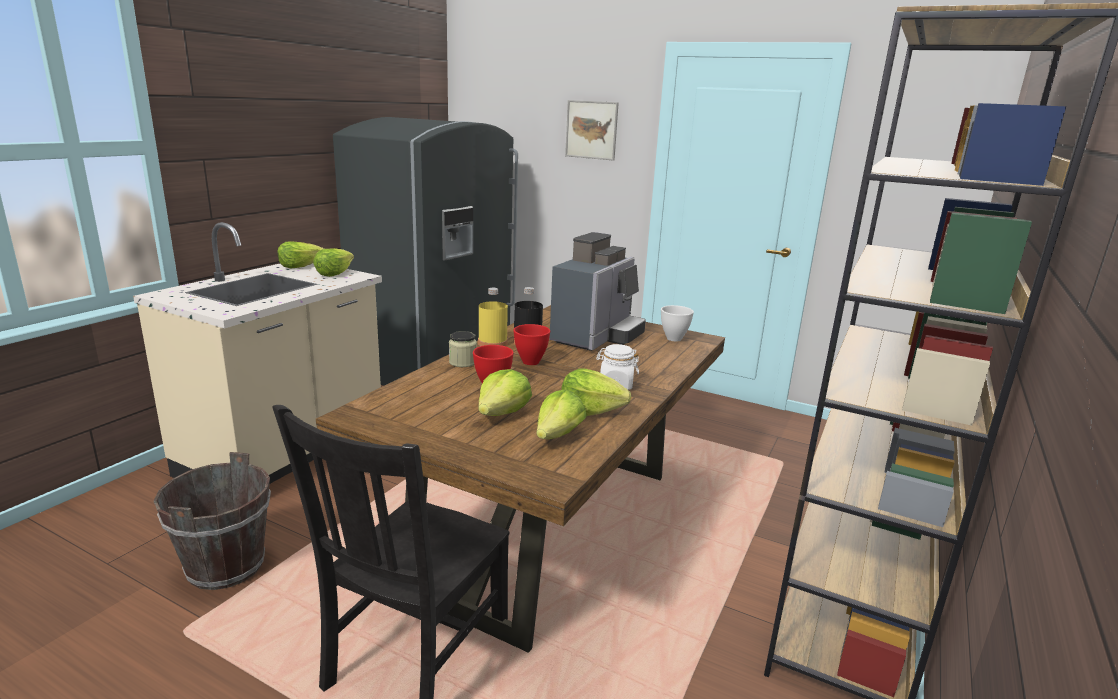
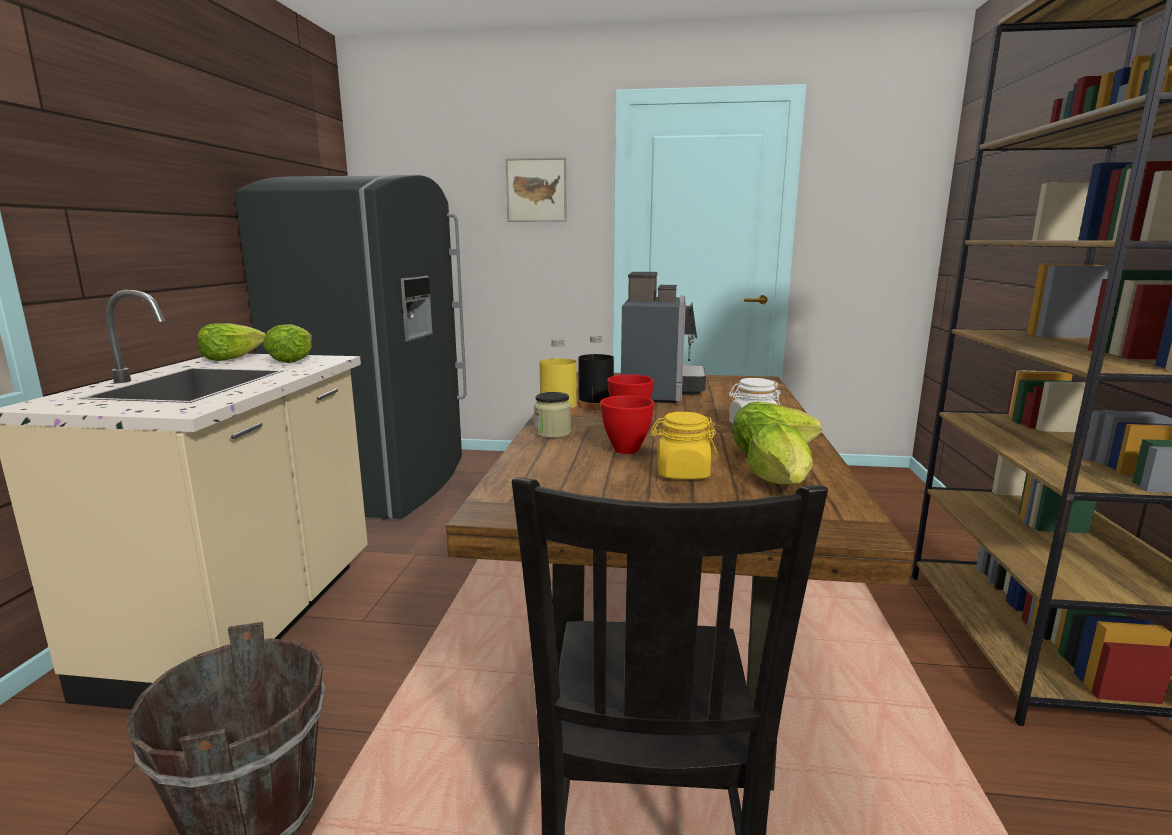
camera: 20 degrees left, 5 degrees down
lettuce [478,369,532,416] -> yellow jar [651,412,717,479]
white bowl [661,305,694,341] -> none

